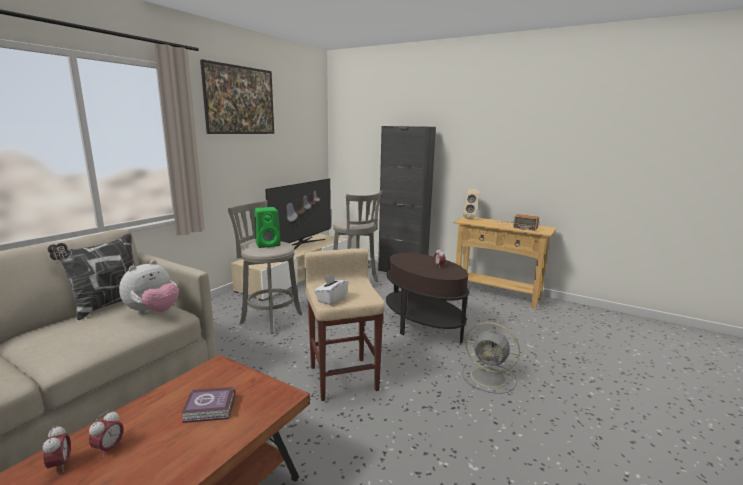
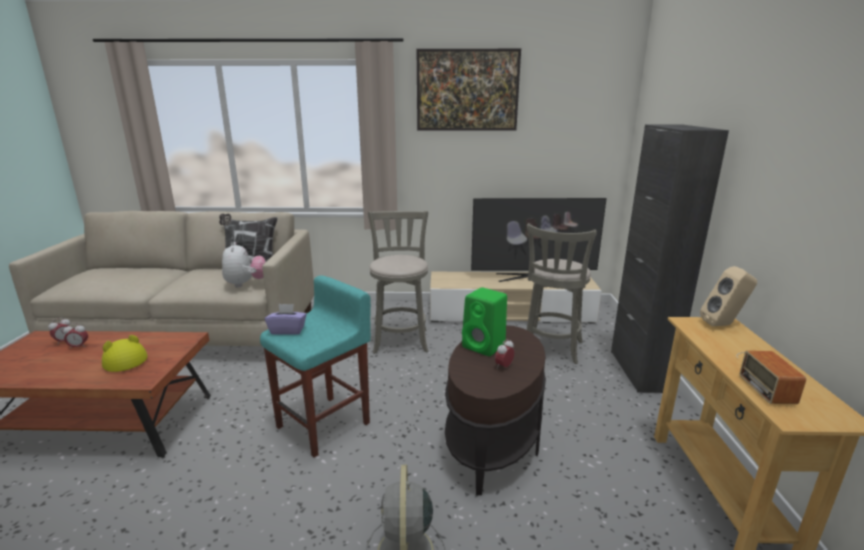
camera: 60 degrees right, 5 degrees up
plush toy [119,260,179,314] -> plush toy turned 105 degrees counterclockwise [222,242,266,288]
book [181,387,235,423] -> yellow hat [102,335,148,372]
green speaker [254,207,281,248] -> green speaker moved to [462,287,507,356]
beige stool [304,248,385,401] -> turquoise stool [260,276,371,458]
white tissue box [314,274,348,305] -> purple tissue box [265,304,307,335]

